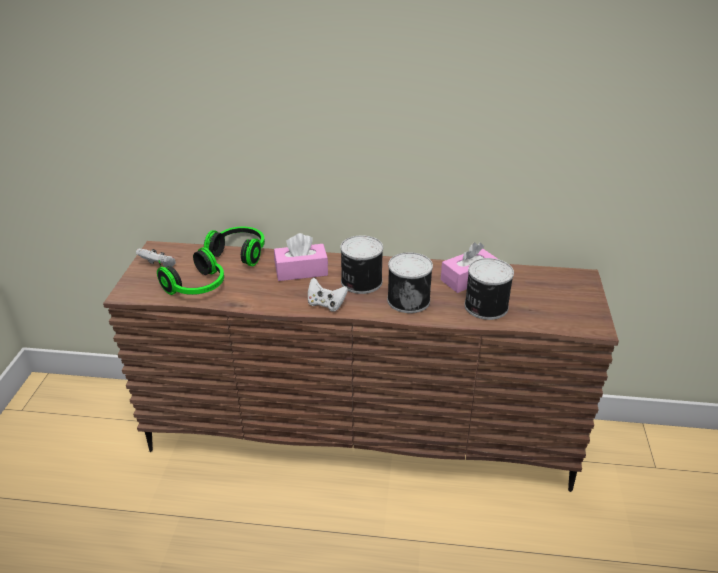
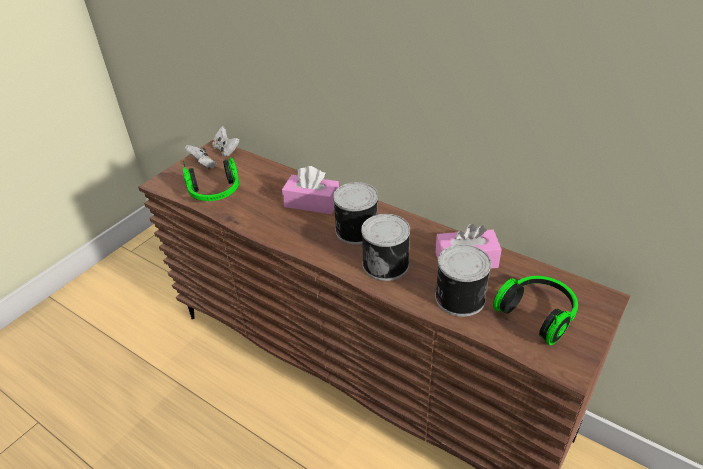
camera: 30 degrees right, 5 degrees up
headphones [204,227,265,266] -> headphones moved to [493,276,578,345]
white game controller [308,278,348,312] -> white game controller moved to [212,126,240,156]

